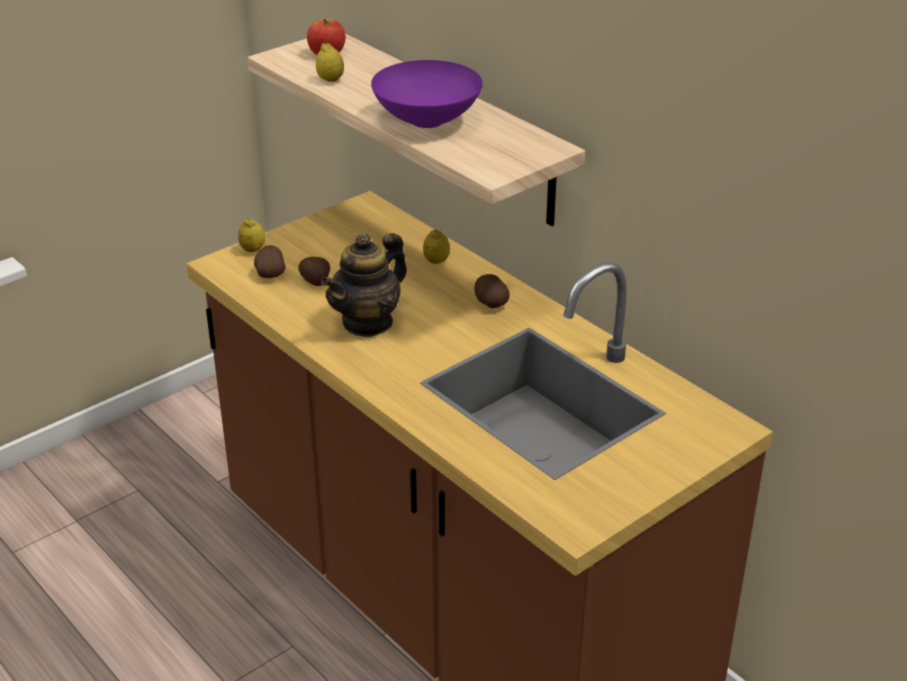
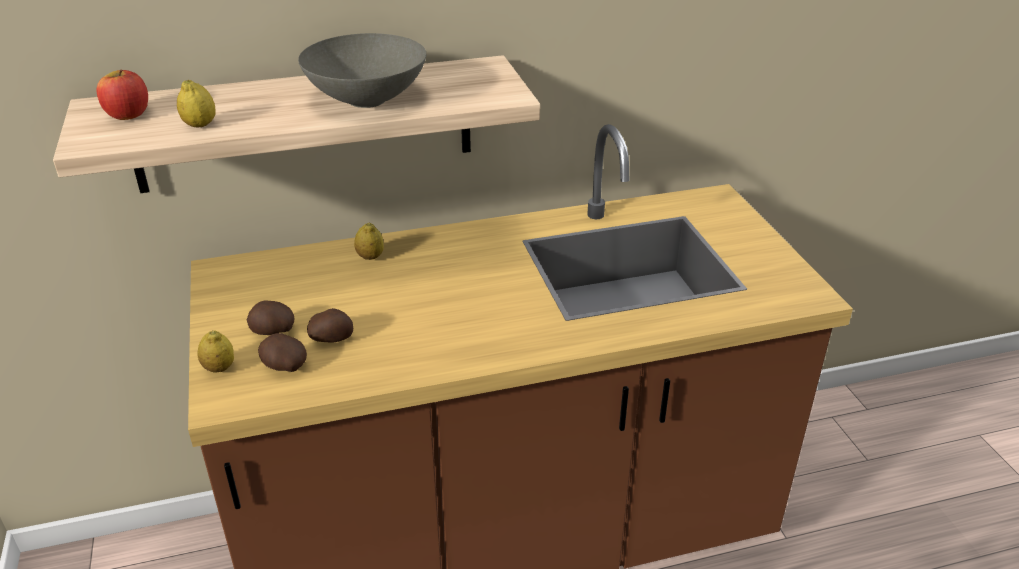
camera: 65 degrees left, 0 degrees up
teapot [321,233,407,337] -> none
purple bowl [371,60,483,128] -> grey bowl [298,33,426,108]
potato [474,274,510,308] -> potato moved to [247,300,295,335]

